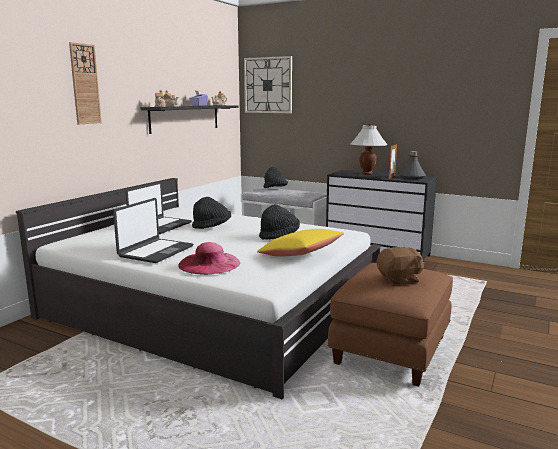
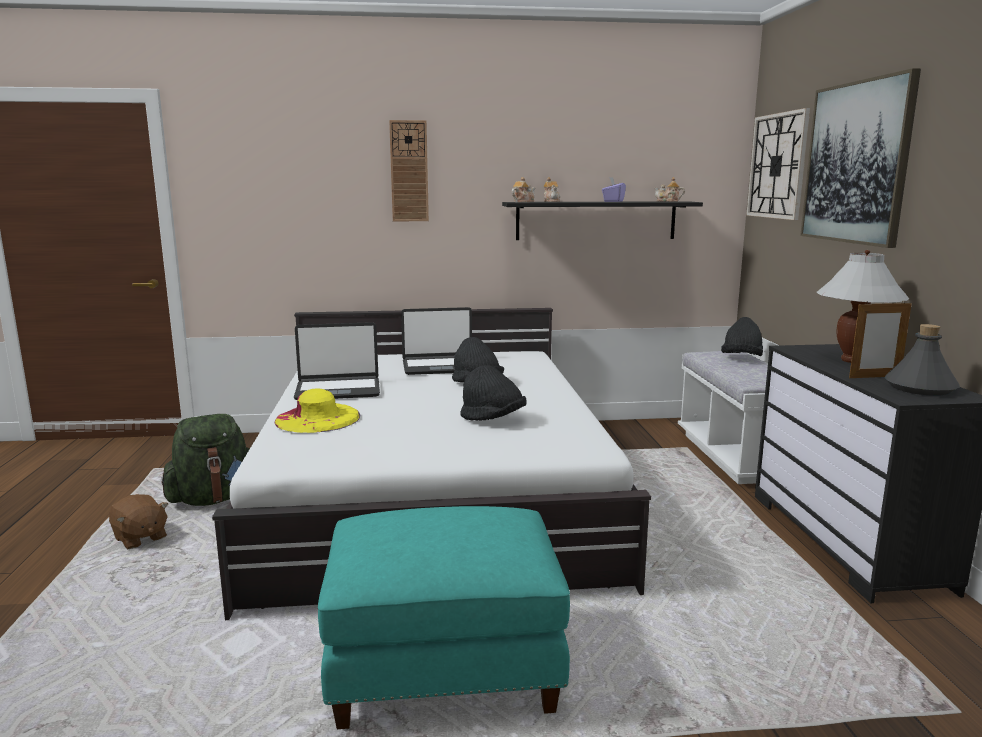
camera: 55 degrees right, 0 degrees up
pink hat [179,242,240,275] -> yellow hat [274,388,361,433]
yellow pillow [257,229,344,257] -> none
brown ottoman [328,263,453,387] -> turquoise ottoman [318,506,570,729]
brown plush toy [377,247,425,285] -> brown plush toy moved to [109,494,168,549]
none -> green backpack [162,414,250,506]
none -> picture [800,69,921,248]

